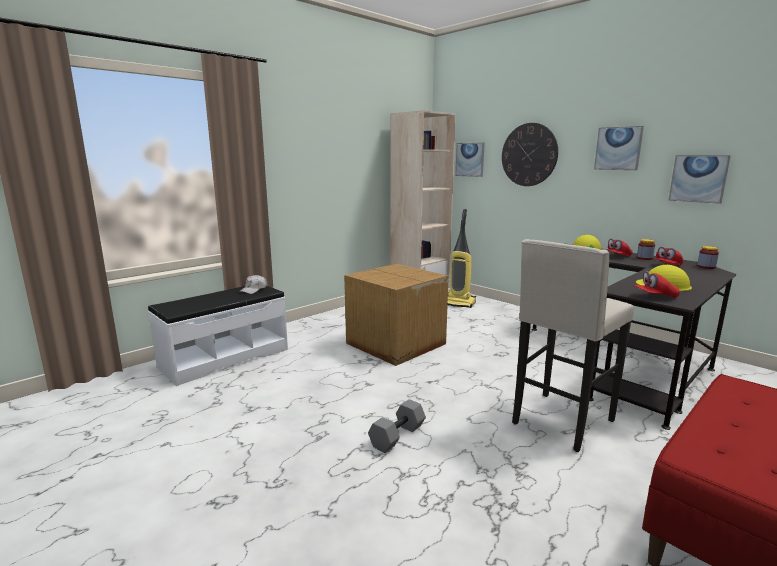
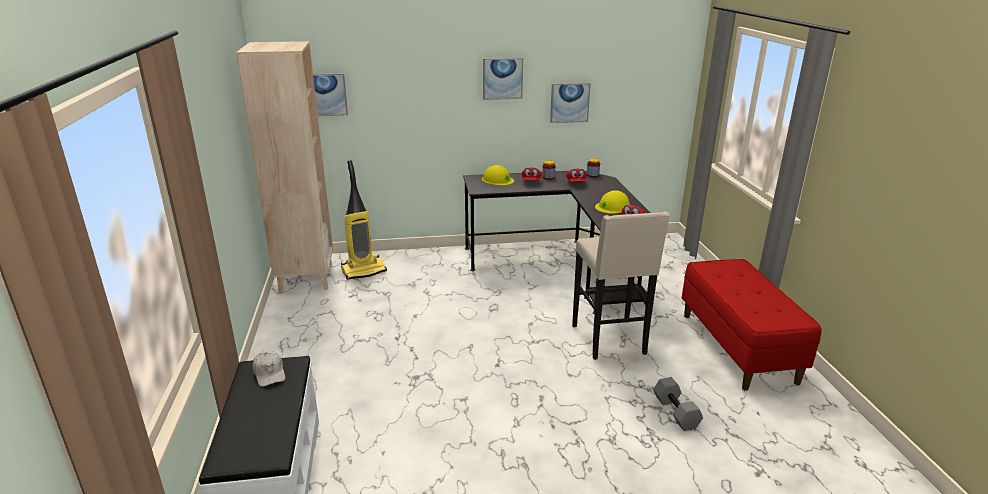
camera: 55 degrees left, 10 degrees up
cardboard box [344,264,449,366] -> none
grey dumbbell [368,399,426,453] -> grey dumbbell moved to [653,377,703,431]
wall clock [502,123,558,186] -> none

